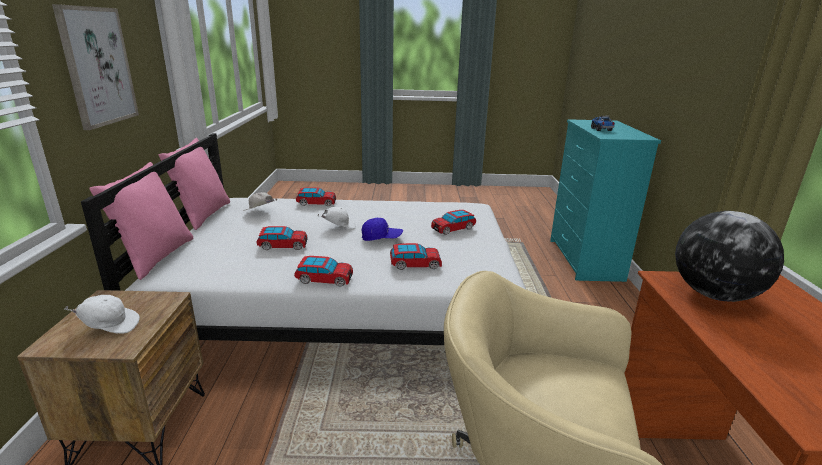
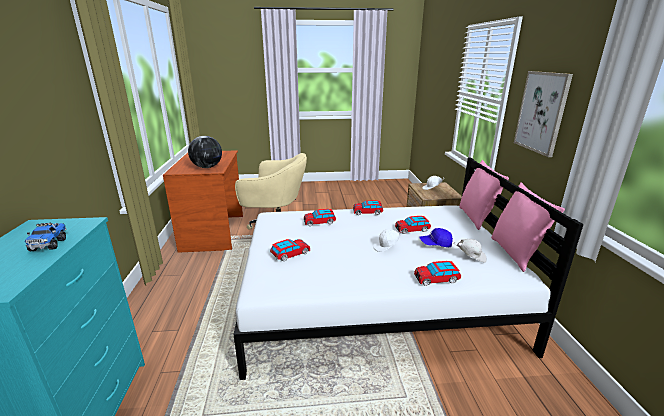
camera: 175 degrees right, 0 degrees up
blue cap [362,218,403,241] -> blue cap moved to [419,228,453,247]

